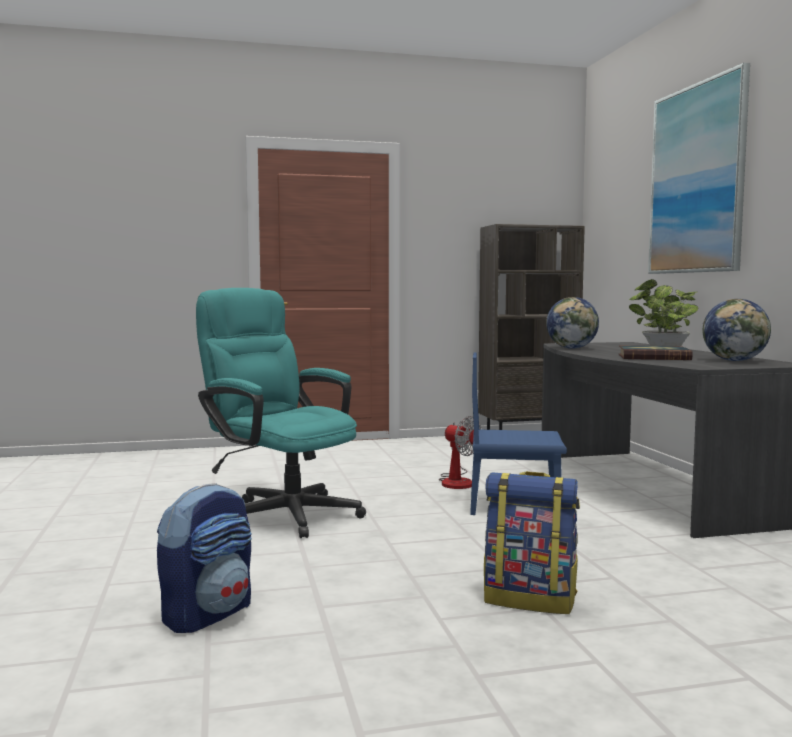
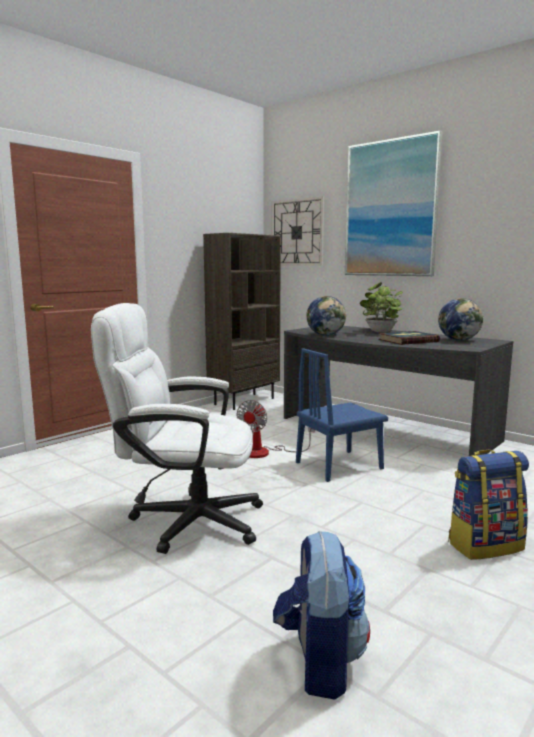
camera: 35 degrees left, 5 degrees up
turquoise office chair [196,288,366,538] -> white office chair [91,303,263,554]
fan [439,416,481,489] -> fan turned 105 degrees clockwise [236,400,315,458]
none -> wall clock [272,197,324,266]

